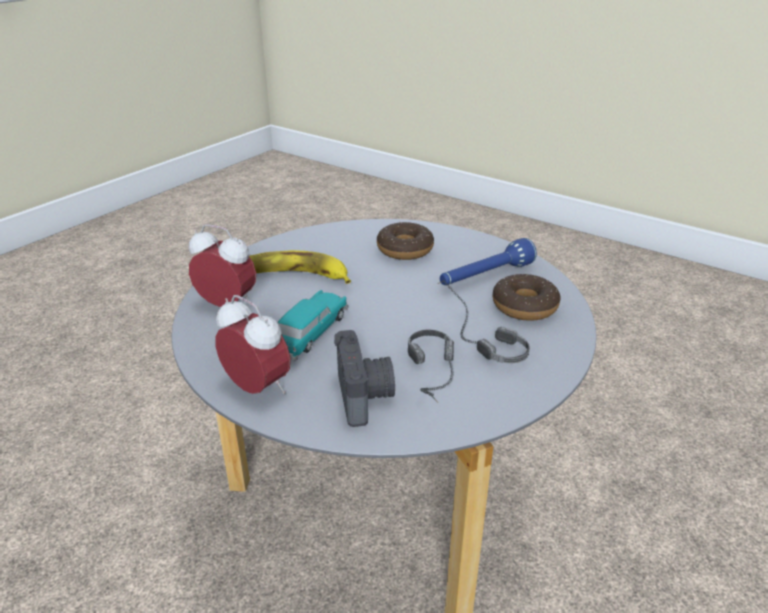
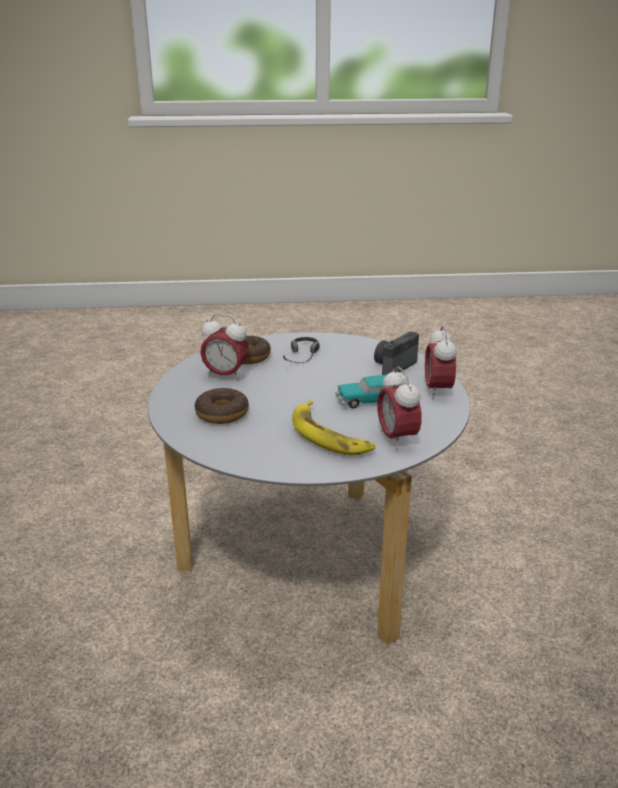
camera: 130 degrees left, 5 degrees down
headphones [408,330,454,402] -> none
blue flashlight [440,238,537,285] -> alarm clock [200,314,249,381]

